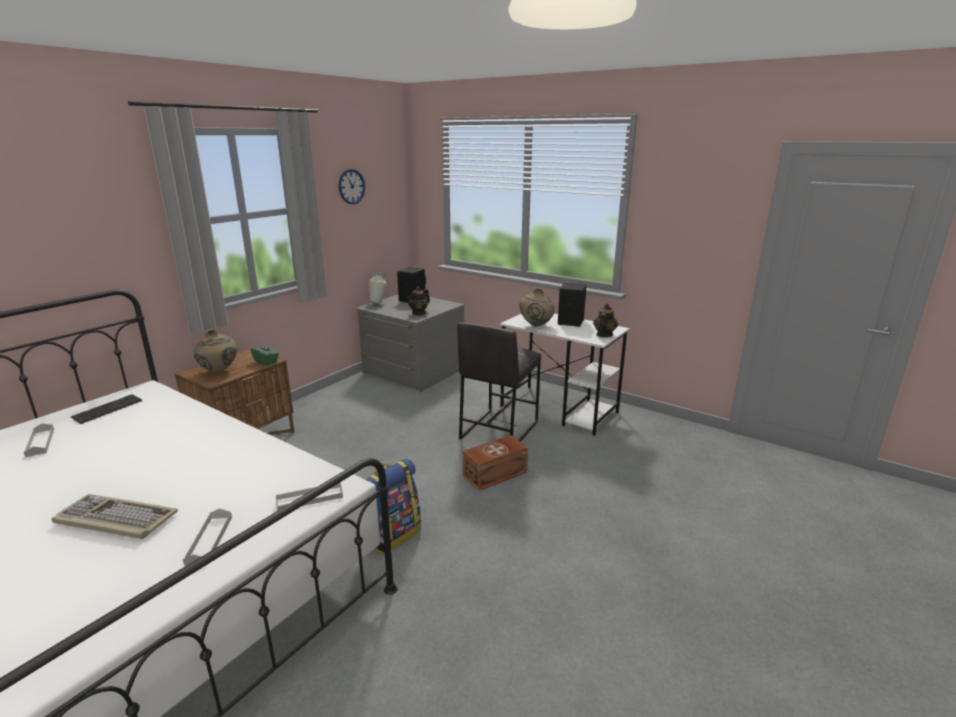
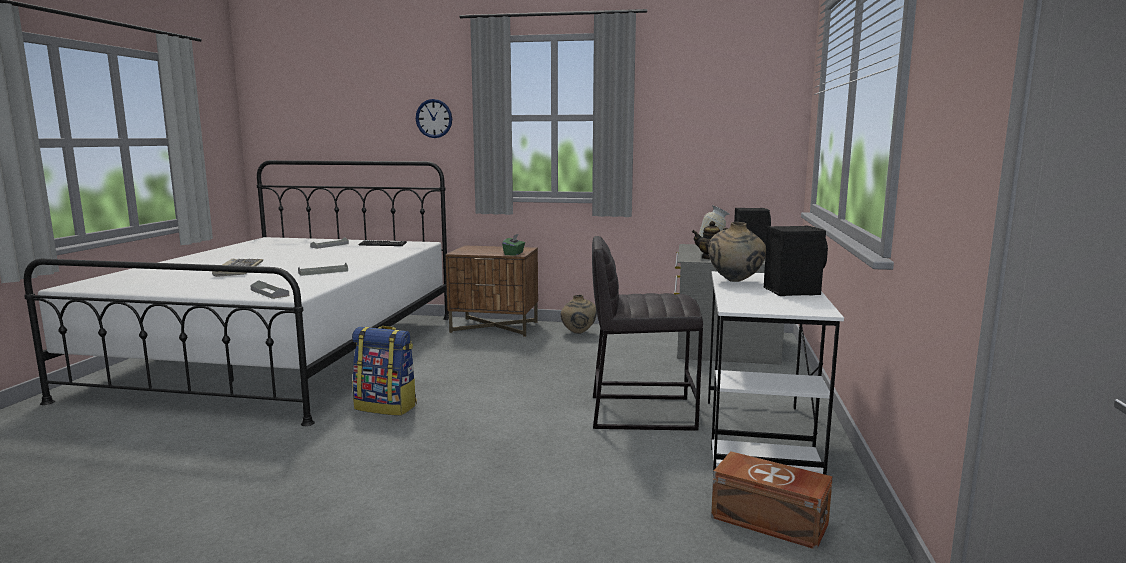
camera: 65 degrees right, 10 degrees down
grey tray [183,508,232,566] -> grey tray moved to [298,263,348,276]
beige vase [194,330,237,372] -> beige vase moved to [560,295,597,334]
wall clock [339,169,365,204] -> wall clock moved to [416,99,452,138]
brown storage box [463,435,528,491] -> brown storage box moved to [711,451,833,550]
teapot [593,303,618,337] -> none

